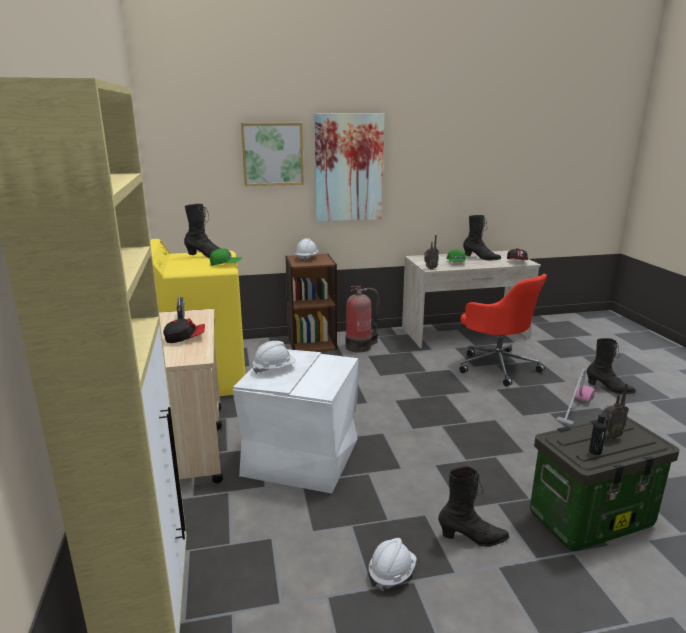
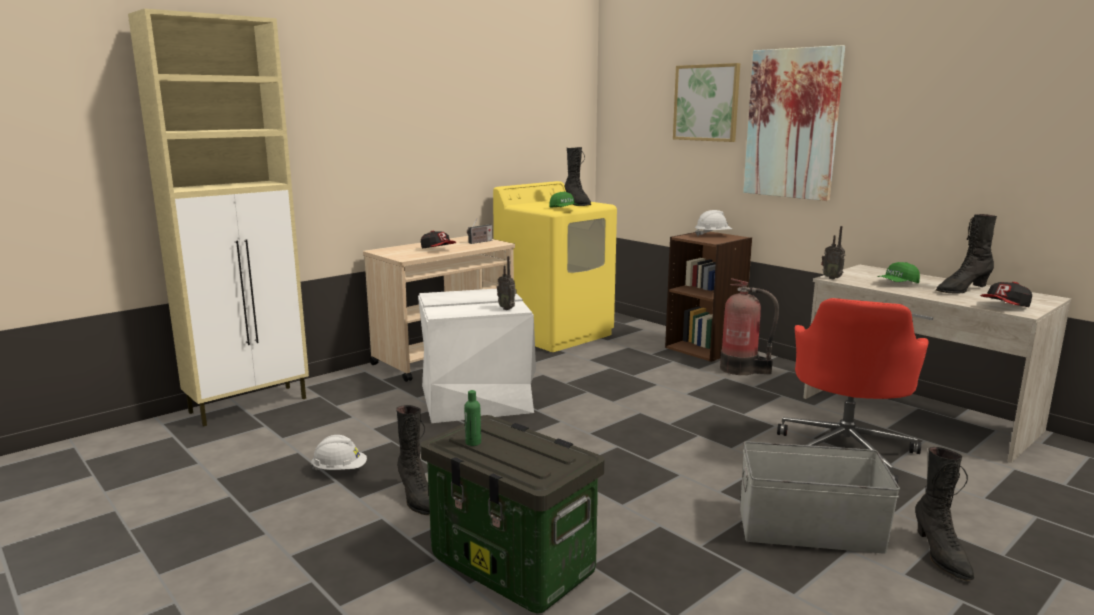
camera: 60 degrees right, 5 degrees down
white hard hat [252,341,296,374] -> none
black boot [463,215,501,261] -> black boot turned 75 degrees clockwise [936,214,997,294]
vacuum cleaner [556,369,595,426] -> grey storage box [740,441,900,554]
black bottle [589,414,607,455] -> green bottle [464,390,481,446]
radio [601,383,629,439] -> radio moved to [497,256,517,310]

